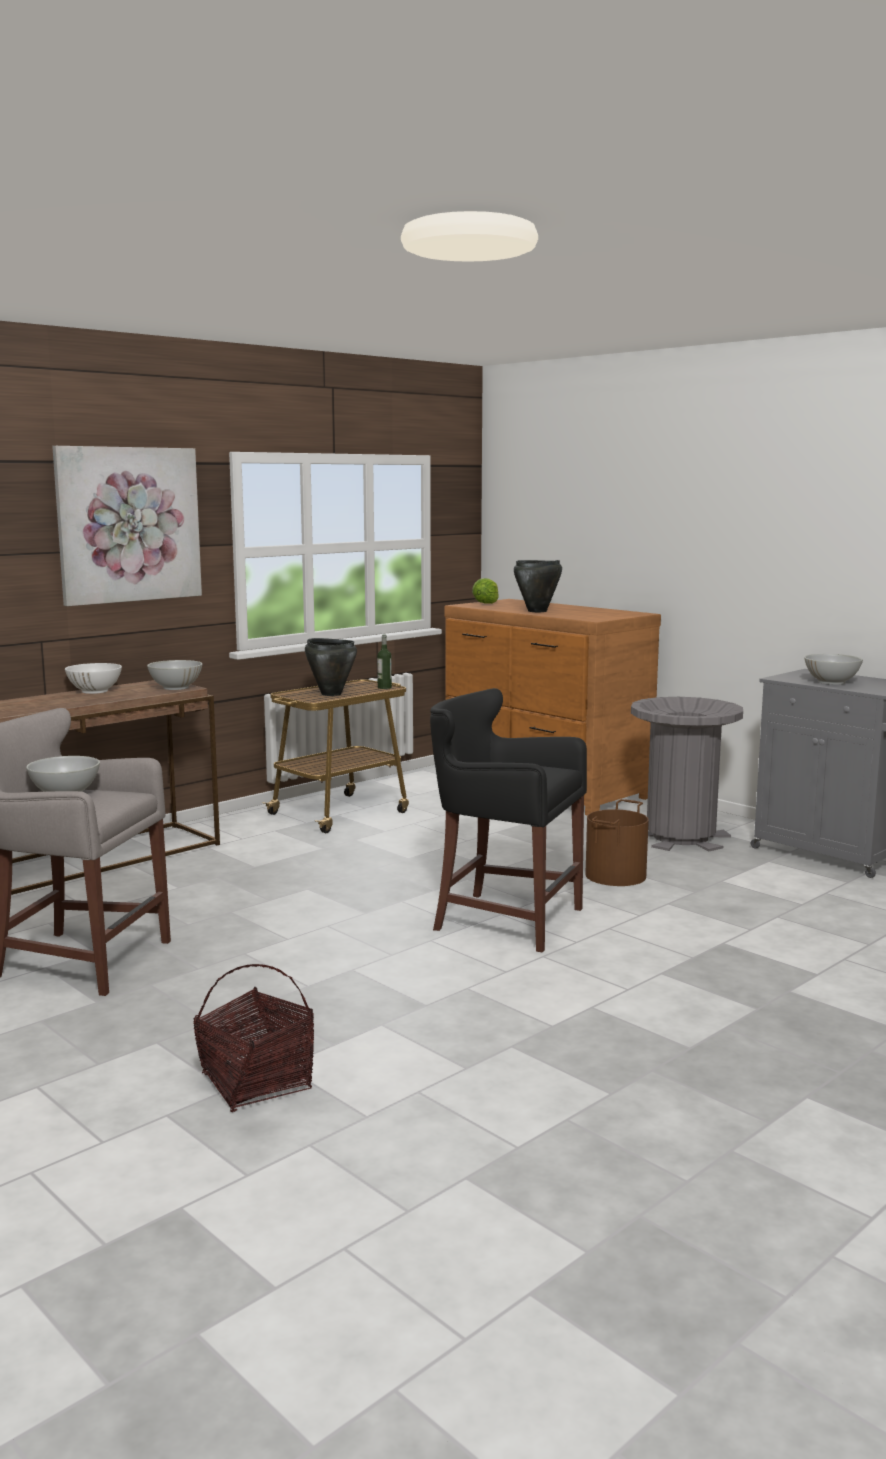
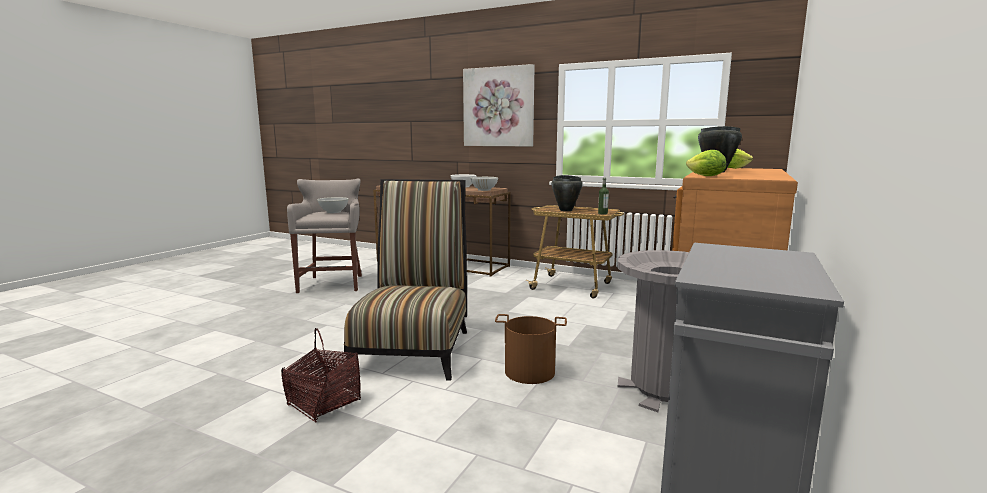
camera: 70 degrees right, 0 degrees up
basket [194,964,314,1112] -> basket moved to [281,328,361,422]
black stool [430,688,587,952] -> chair [344,179,467,381]
white bowl [804,654,863,685] -> none
none -> lettuce [686,150,726,176]

